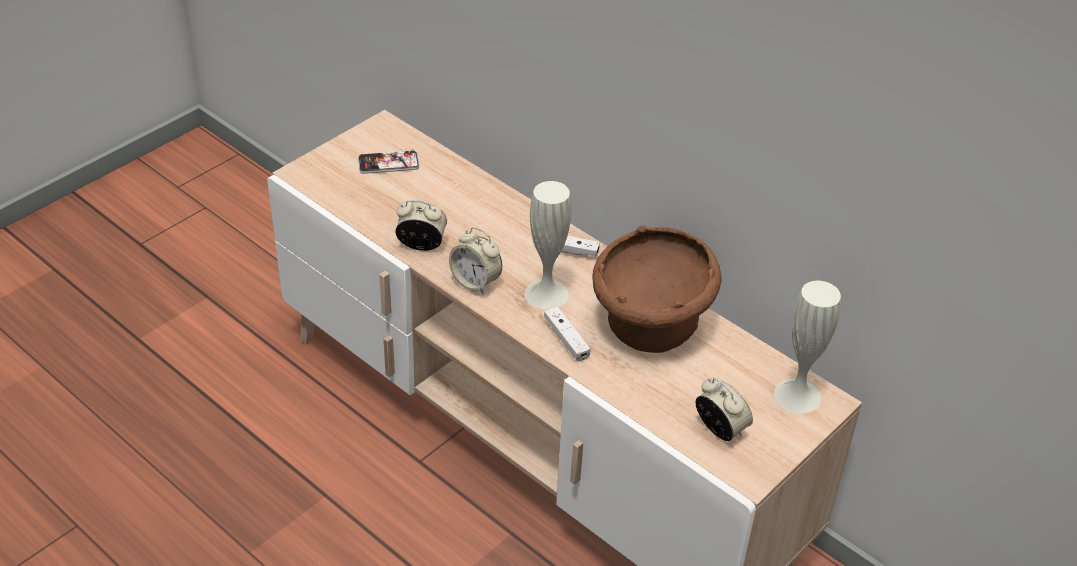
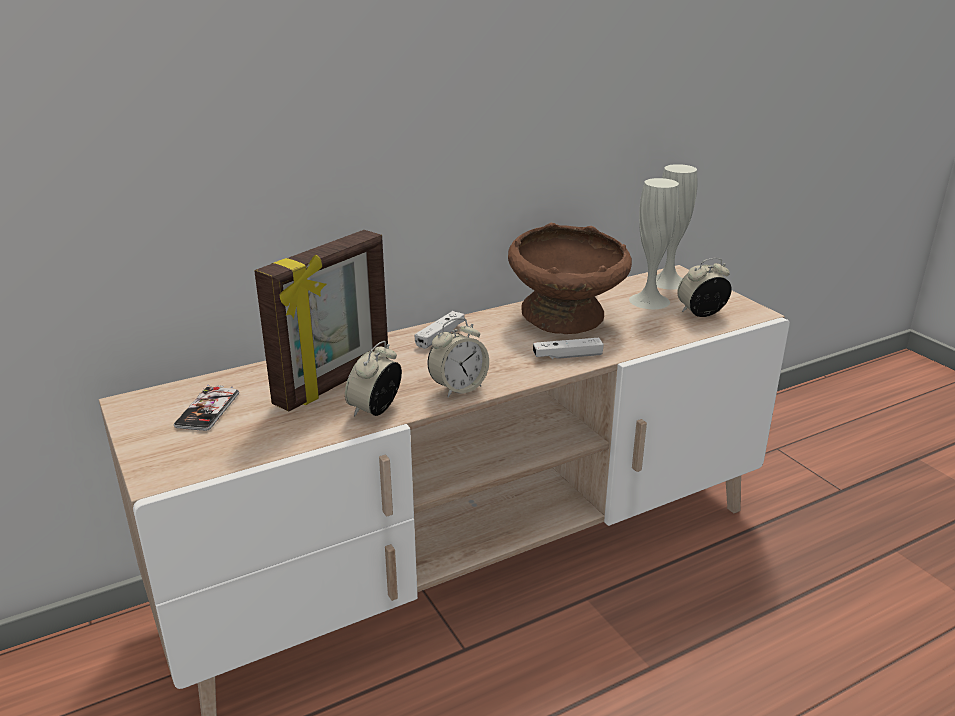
camera: 70 degrees left, 15 degrees down
white vase [525,181,572,309] -> white vase moved to [629,178,679,309]
none -> picture frame [254,230,388,411]

